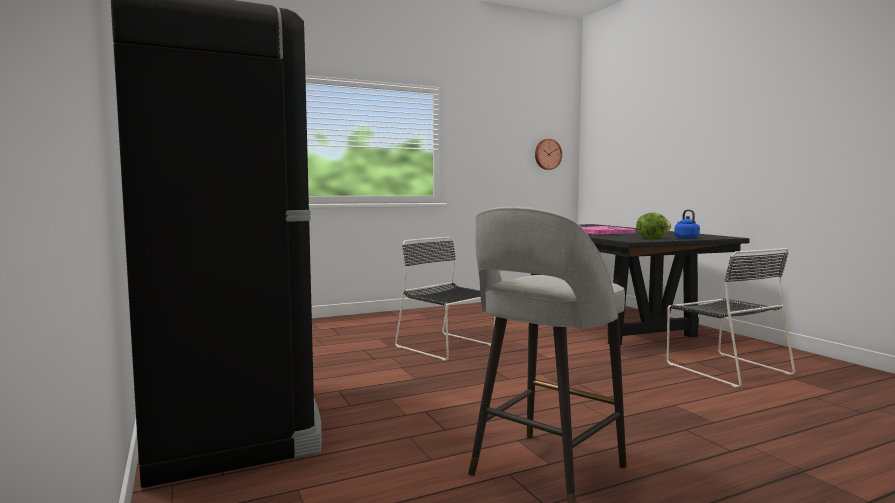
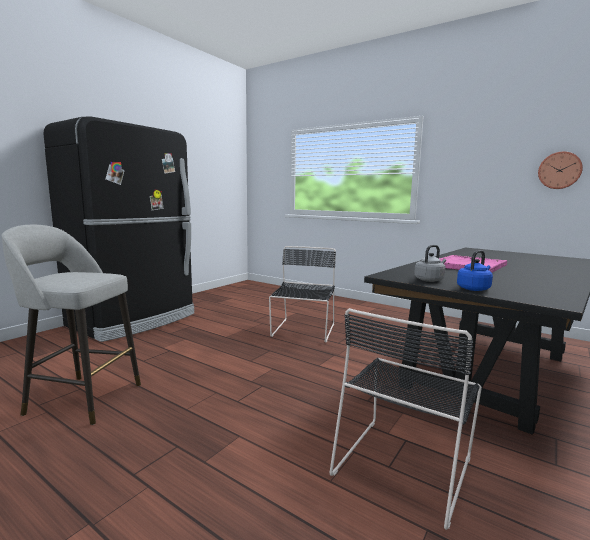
camera: 60 degrees right, 5 degrees up
lettuce [636,212,671,239] -> grey kettle [414,245,446,282]

